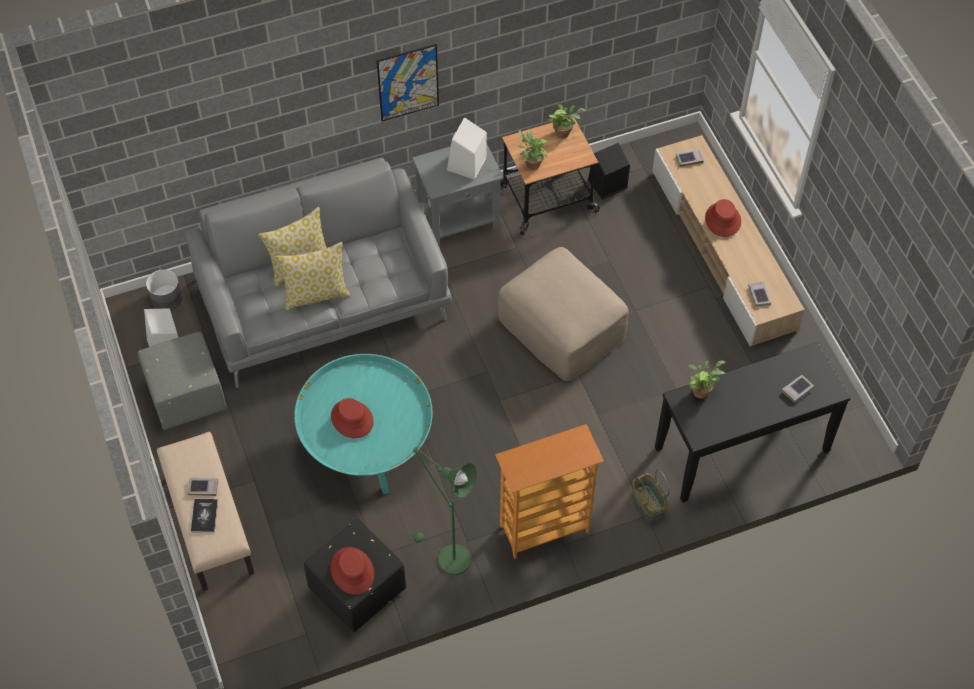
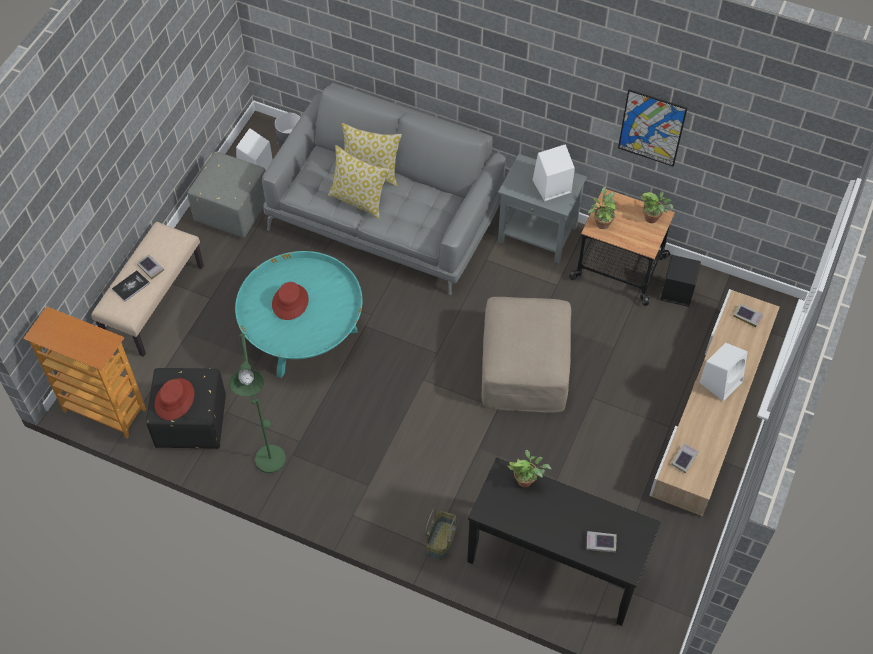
camera: 45 degrees right, 0 degrees up
picture [376,44,439,122] -> picture moved to [618,89,687,167]
bookcase [495,424,604,559] -> bookcase moved to [23,306,146,439]
red hat [705,199,741,237] -> white speaker [699,343,748,401]

